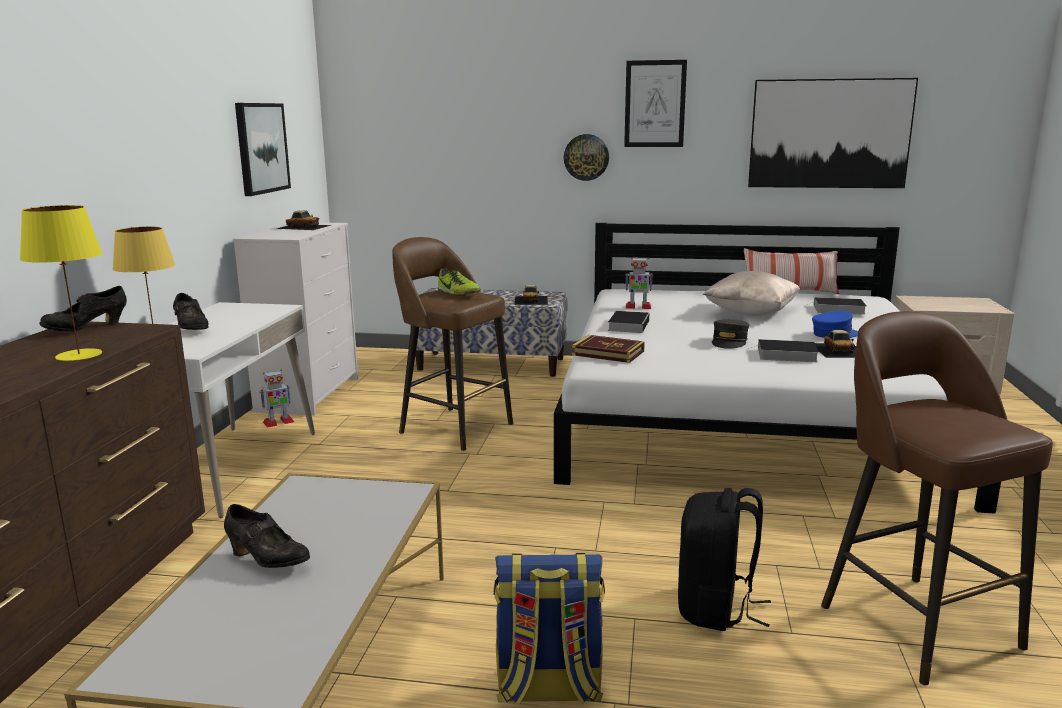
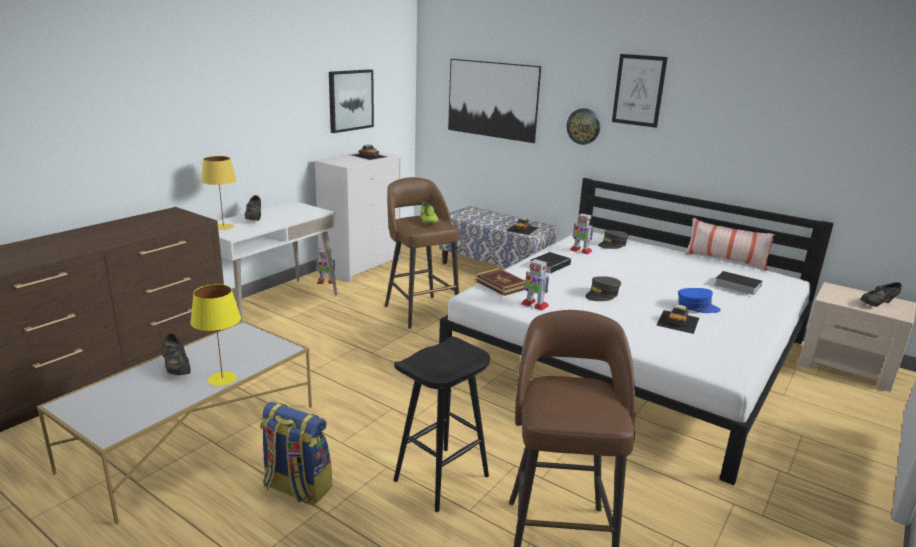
camera: 25 degrees right, 5 degrees up
yellow table lamp [20,205,102,361] -> yellow table lamp moved to [190,284,241,386]
black shoe [40,286,127,332] -> black shoe moved to [860,282,902,307]
black backpack [678,488,771,631] -> black stool [394,336,490,512]
beige pillow [703,271,800,316] -> none
book [747,339,819,362] -> none
picture [748,78,918,188] -> picture moved to [448,59,541,143]
none -> toy robot [521,258,549,311]
none -> grey cap [598,230,629,249]

